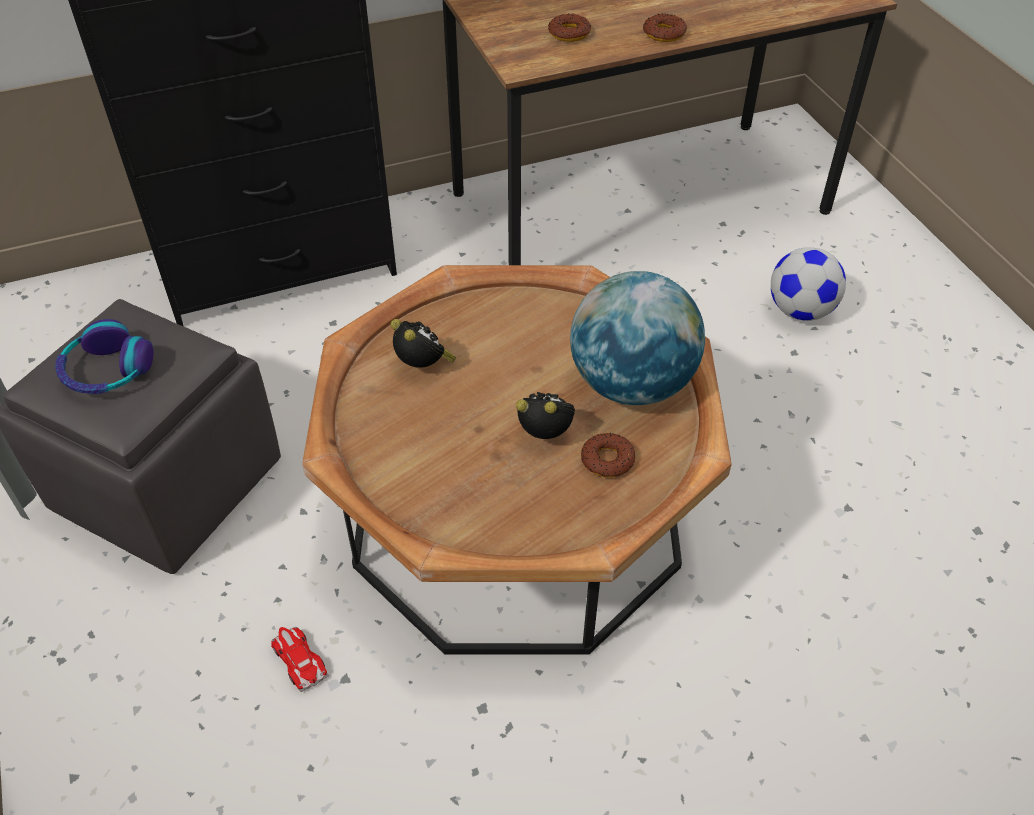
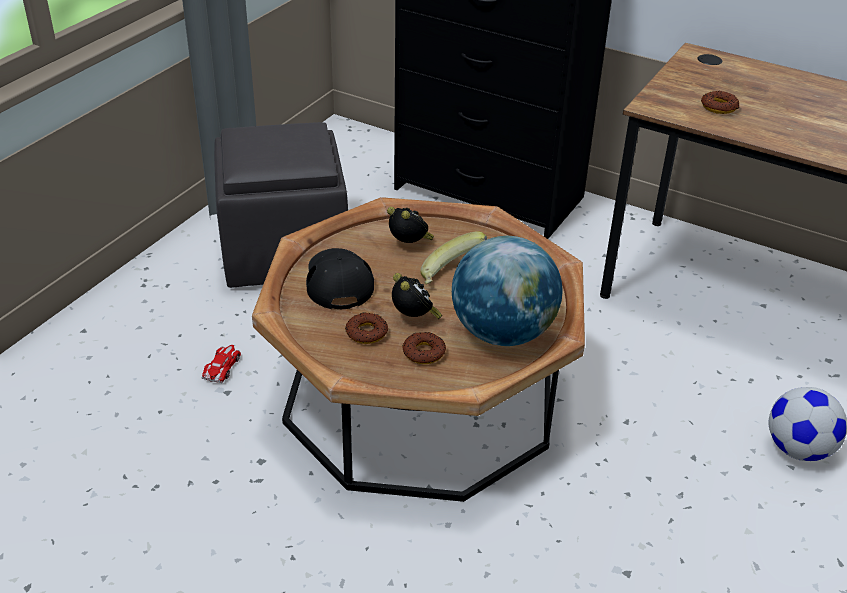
camera: 50 degrees right, 10 degrees down
headphones [55,319,154,394] -> none
alarm clock [390,319,456,368] -> alarm clock turned 60 degrees counterclockwise [387,207,434,243]
donut [643,13,687,42] -> donut moved to [345,313,388,344]
none -> black cap [306,248,374,309]
none -> banana [420,231,487,284]

